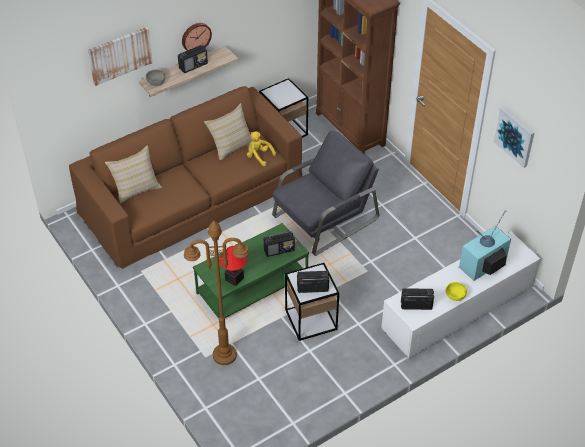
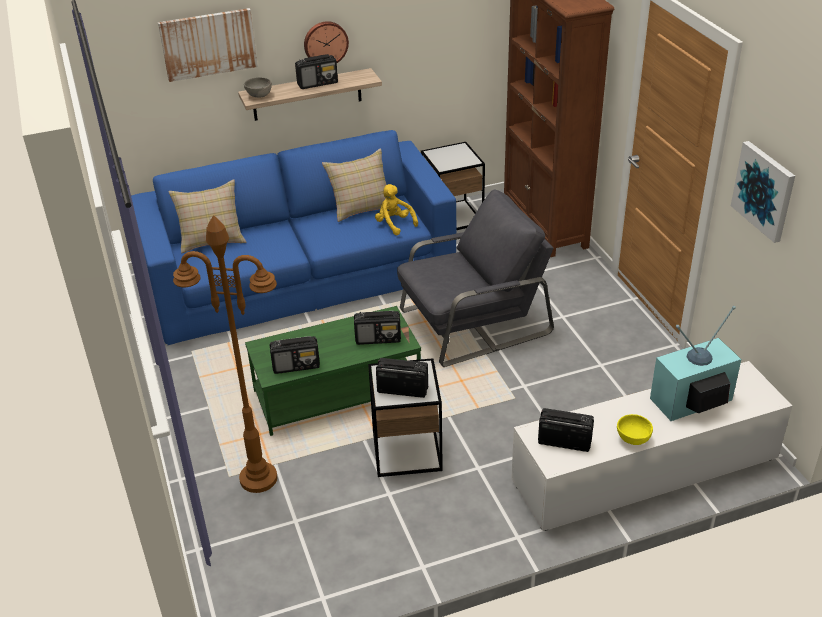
camera: 15 degrees right, 10 degrees down
brown sofa [69,86,302,269] -> blue sofa [131,130,456,345]
table lamp [219,246,247,286] -> radio [270,336,320,374]

